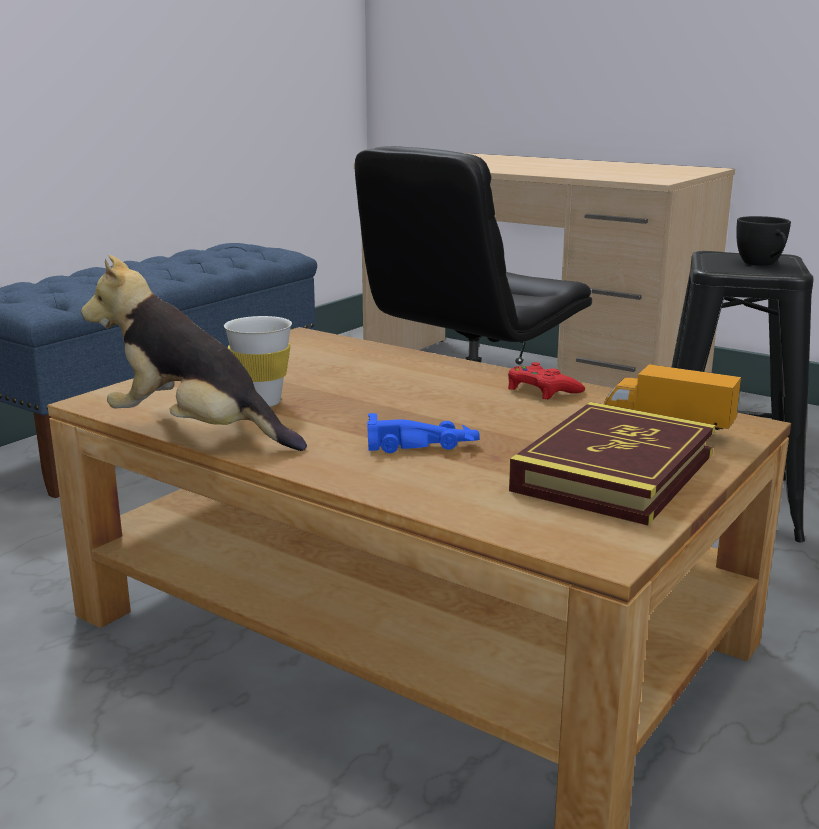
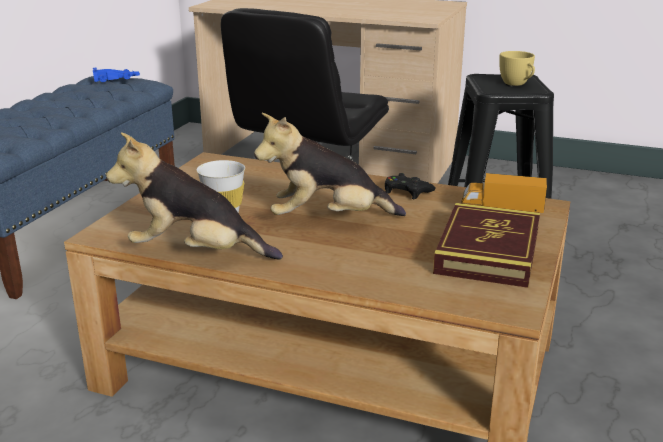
camera: 15 degrees left, 5 degrees up
blue toy car [367,413,480,453] -> blue toy car moved to [93,68,140,82]
red game controller [508,362,585,399] -> black game controller [385,173,436,199]
black cup [736,216,791,266] -> yellow cup [499,51,535,86]
none -> plush toy [254,113,406,216]

